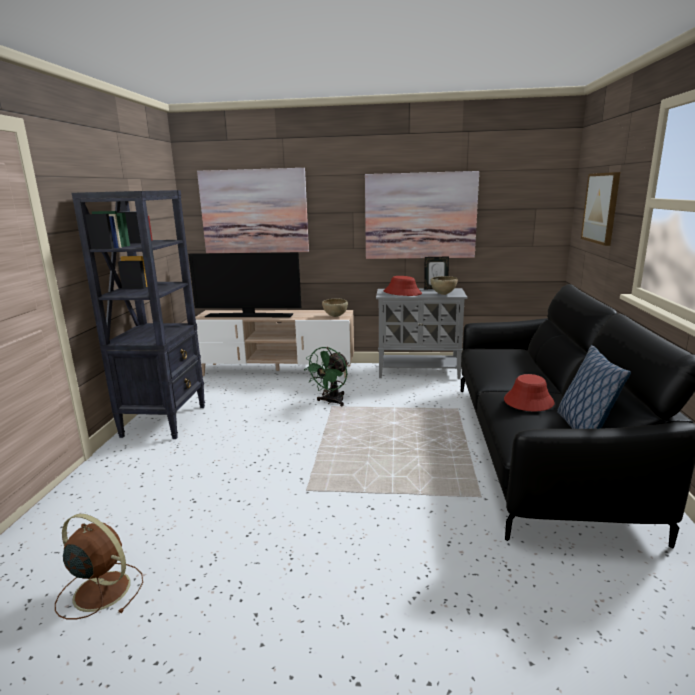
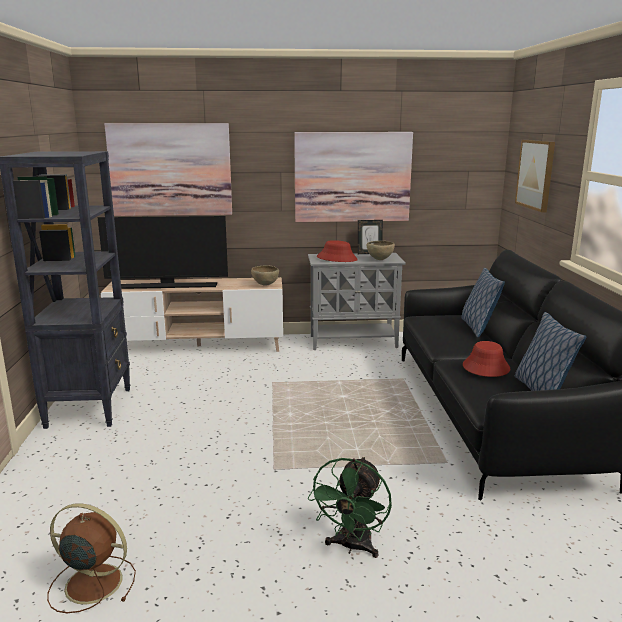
camera: 10 degrees left, 0 degrees up
green fan [304,347,349,406] -> green fan moved to [308,457,392,558]
none -> pillow [461,268,505,337]

